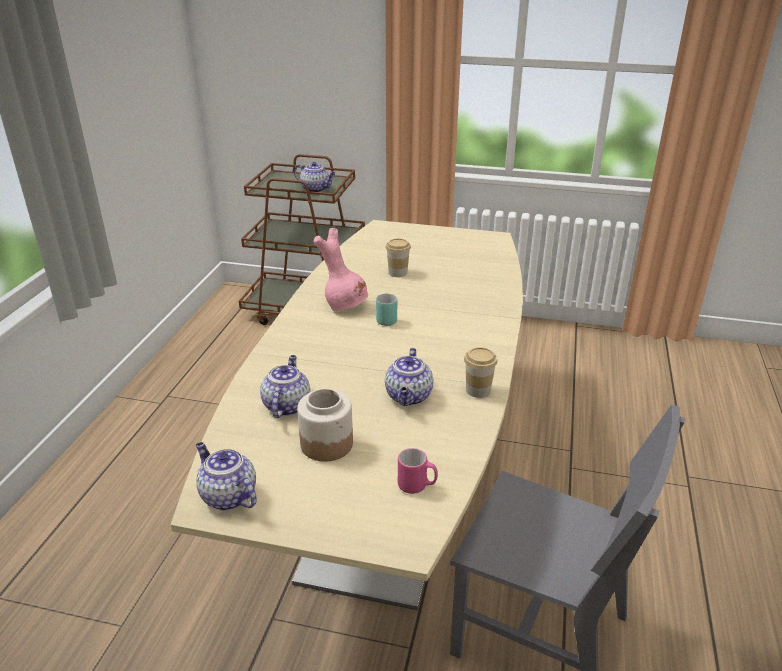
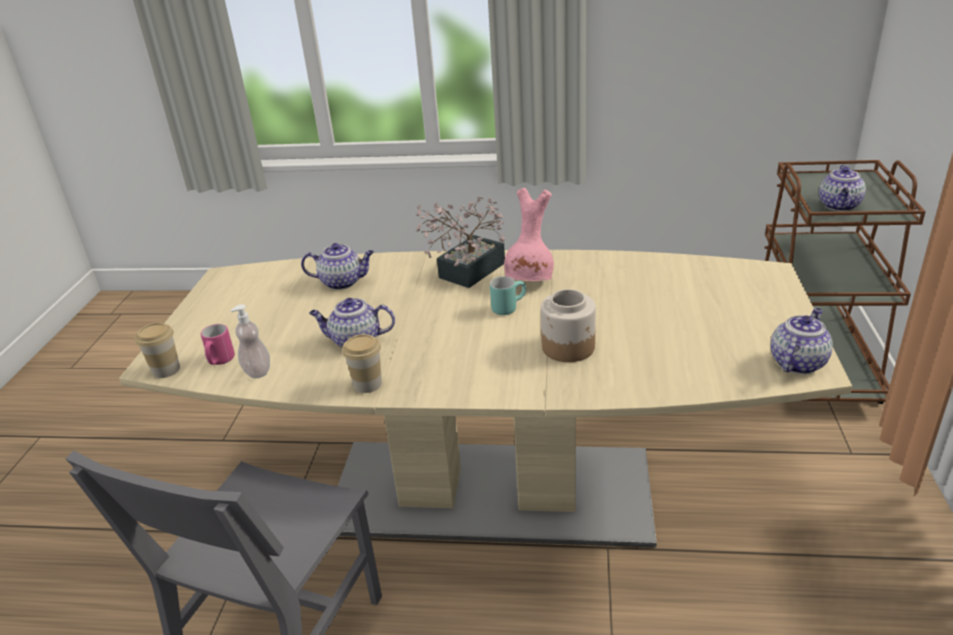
camera: 85 degrees right, 0 degrees up
teapot [196,442,257,511] -> teapot moved to [771,308,833,374]
jar [297,388,353,462] -> jar moved to [541,289,596,362]
cup [386,238,411,277] -> cup moved to [135,323,180,378]
none -> soap dispenser [231,304,270,378]
none -> potted plant [415,197,505,288]

